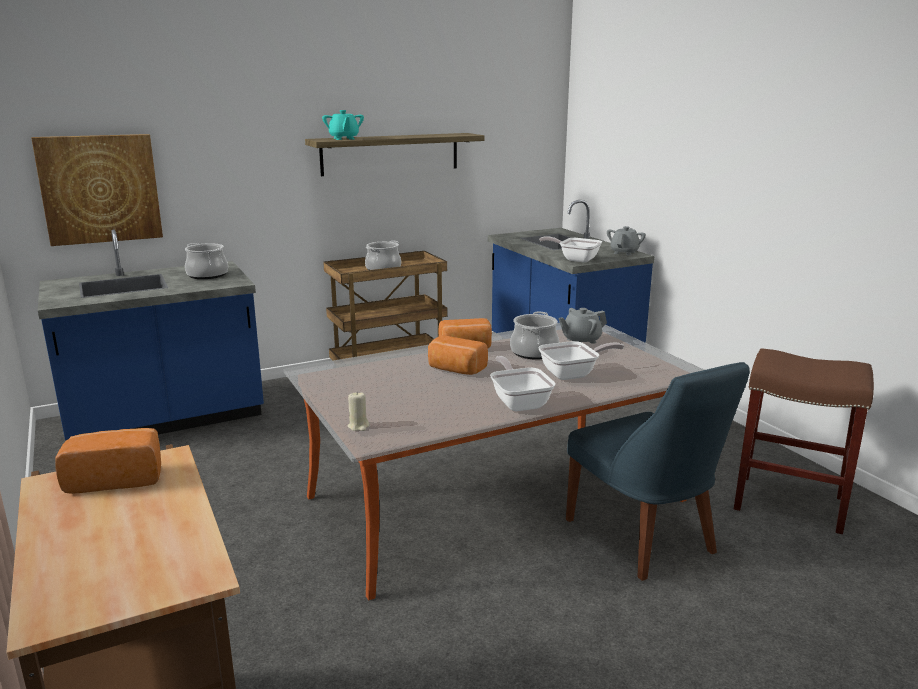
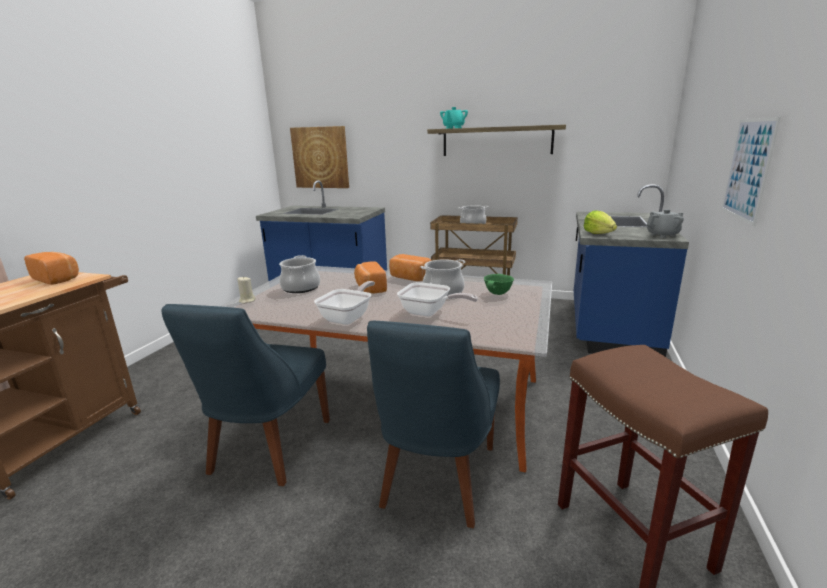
camera: 45 degrees right, 0 degrees up
cooking pot [185,243,228,279] -> cooking pot moved to [279,255,320,293]
frying pan [539,236,602,263] -> lettuce [584,210,617,234]
grey teapot [558,308,607,344] -> green bowl [484,274,514,295]
none -> blue chair [161,304,330,486]
none -> picture [721,117,781,226]

